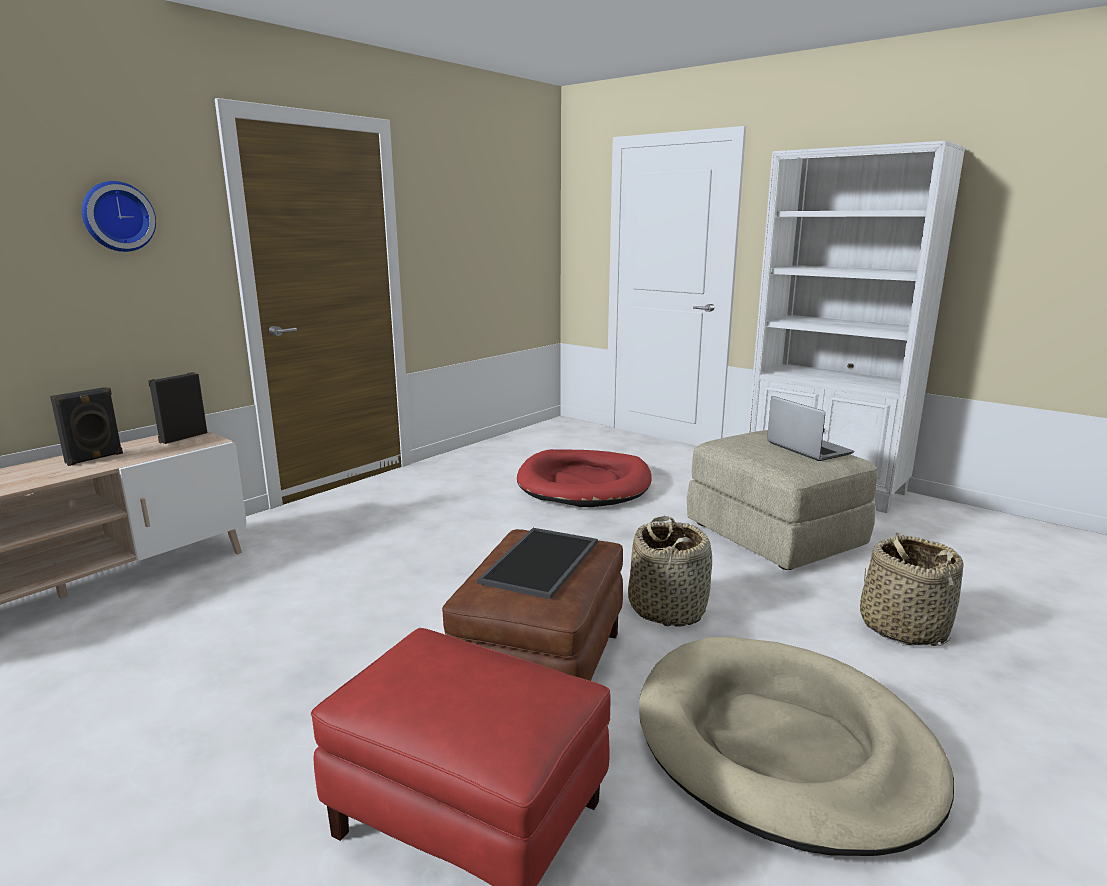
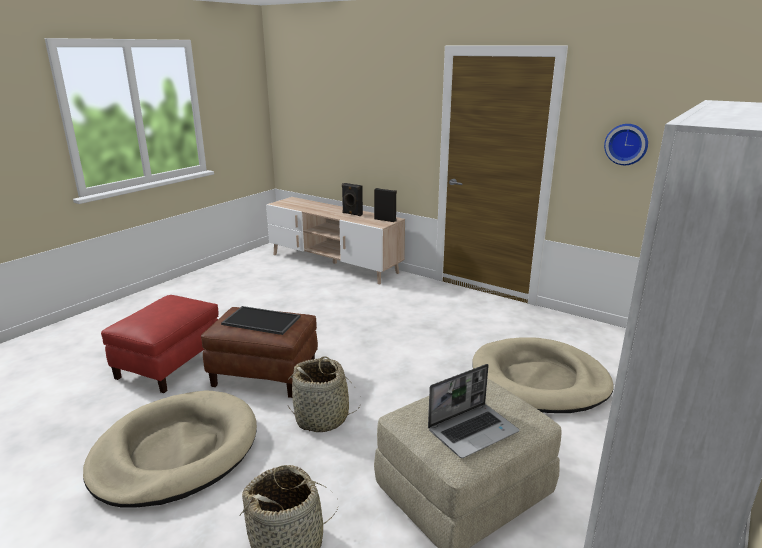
camera: 85 degrees right, 5 degrees up
wall clock [82,181,156,252] -> wall clock moved to [604,124,648,165]
red dog bed [517,449,652,507] -> beige dog bed [472,337,614,413]

